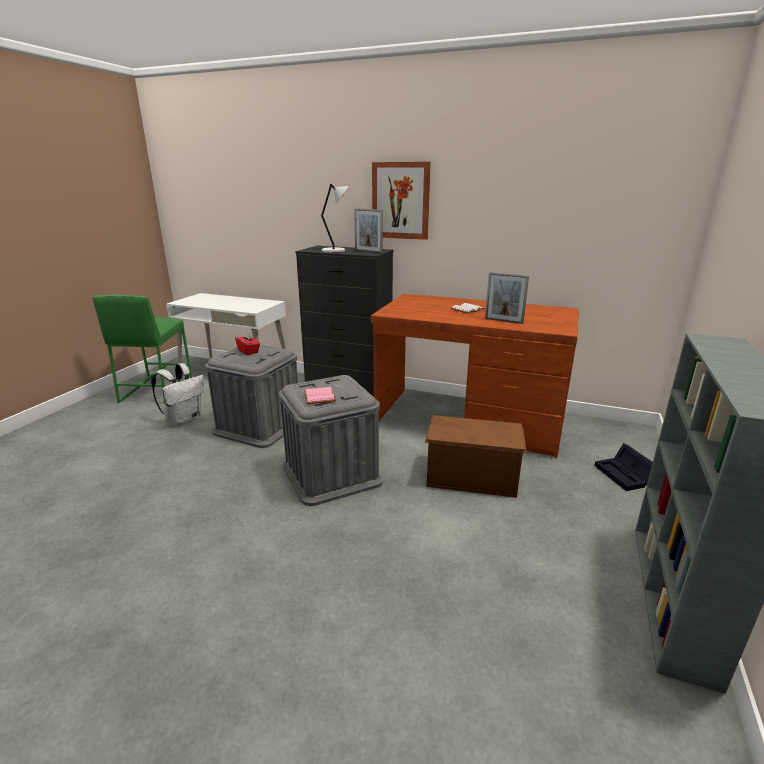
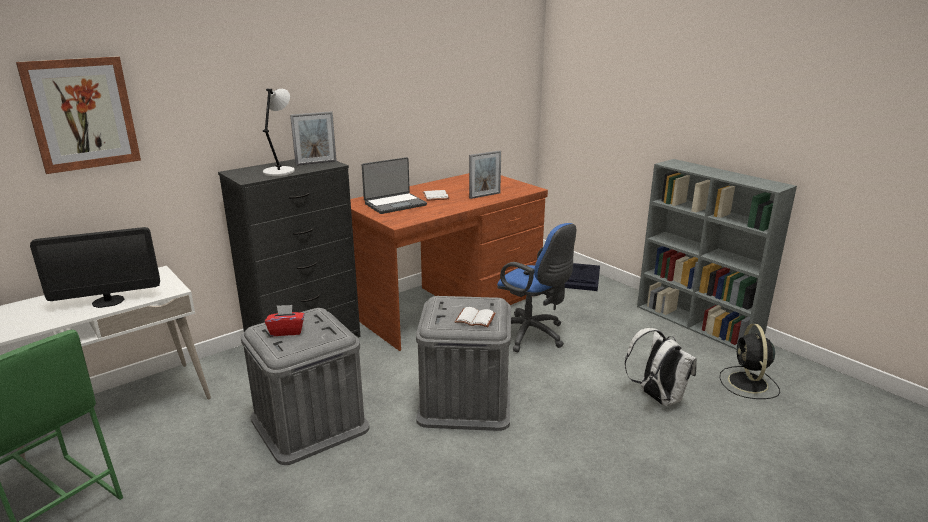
camera: 60 degrees left, 0 degrees up
white backpack [151,363,204,426] -> white backpack moved to [625,328,697,406]
pink book [304,387,336,404] -> white book [455,307,496,327]
picture [372,162,431,240] -> picture moved to [16,56,141,174]
brown storage box [425,415,527,498] -> blue office chair [497,223,576,352]
none -> monitor [30,227,160,308]
none -> laptop [362,157,427,214]
none -> black fan [720,324,780,399]

